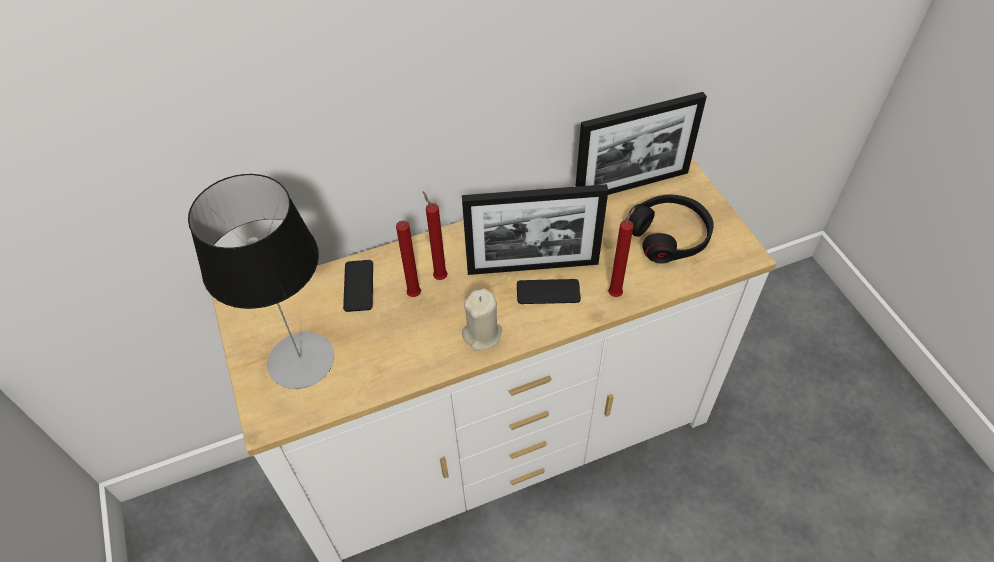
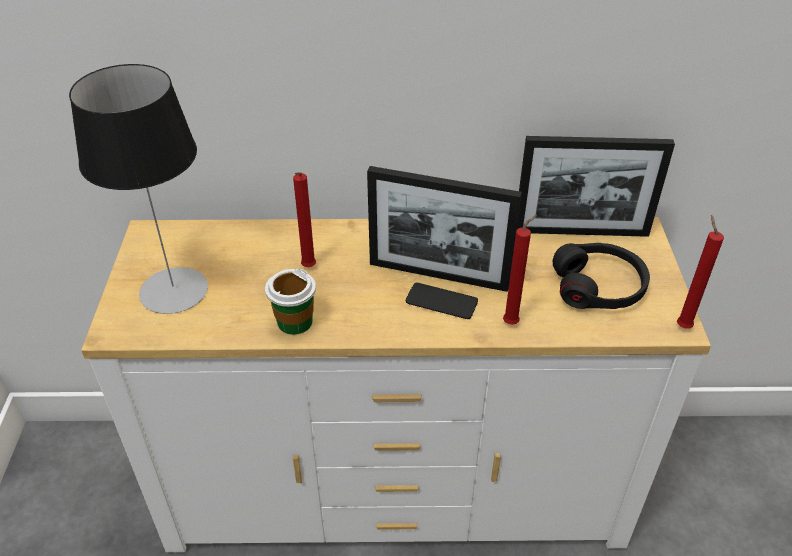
camera: 20 degrees right, 10 degrees down
phone [343,260,373,312] -> none
red candle [423,191,448,280] -> red candle moved to [677,215,724,329]
beige candle [462,289,502,351] -> none
none -> cup [265,268,316,335]

